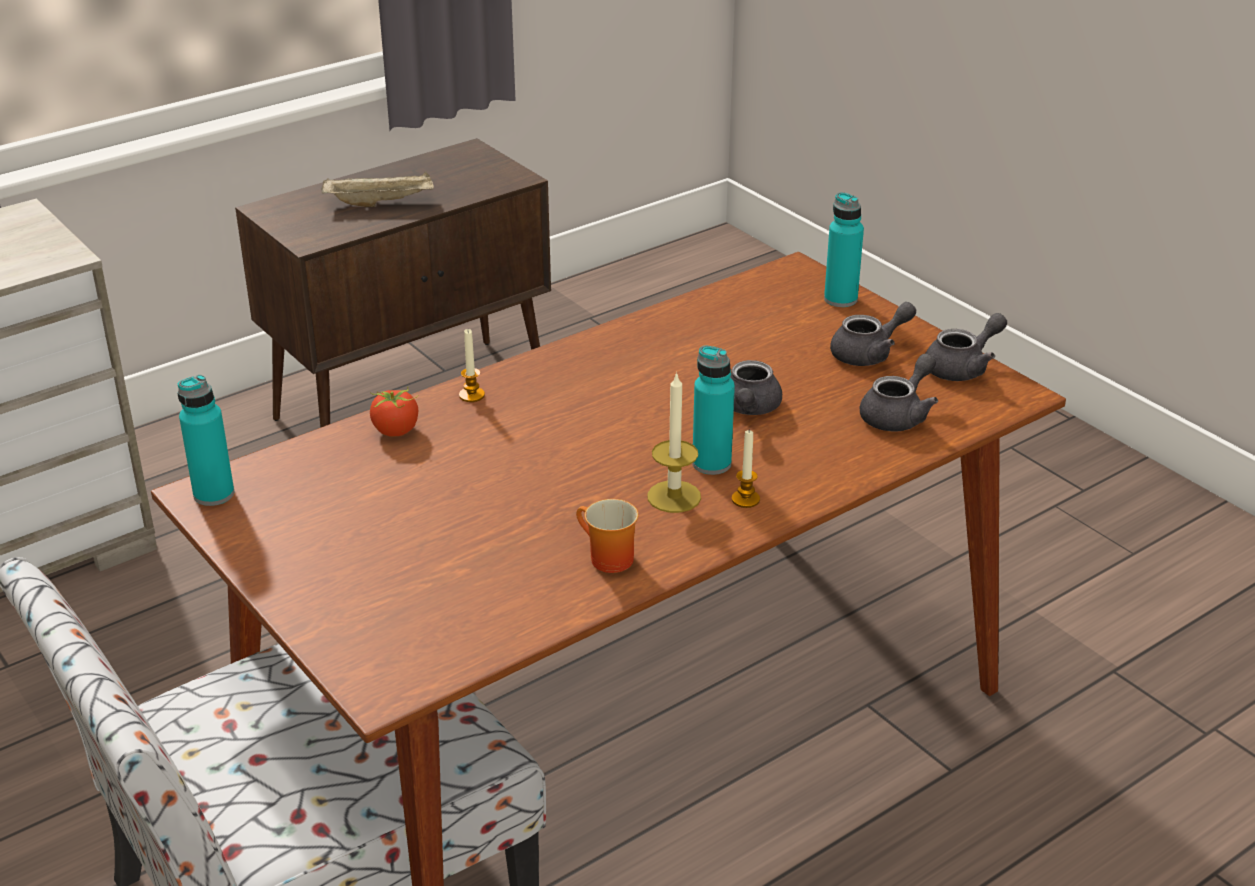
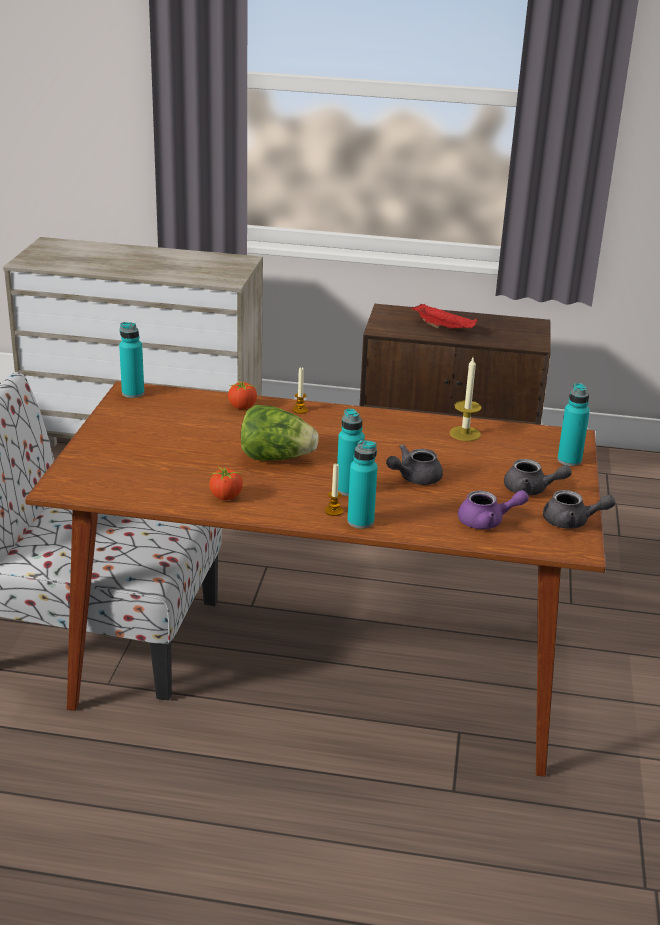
camera: 45 degrees right, 5 degrees down
beige tray [321,171,434,207] -> red tray [412,304,477,329]
mug [576,499,639,573] -> tomato [209,466,243,500]
candle [647,372,701,513] -> candle moved to [450,358,481,441]
grey teapot [860,354,938,431] -> purple teapot [458,490,529,529]
none -> lettuce [241,405,319,461]
none -> turquoise bottle [347,440,378,529]

